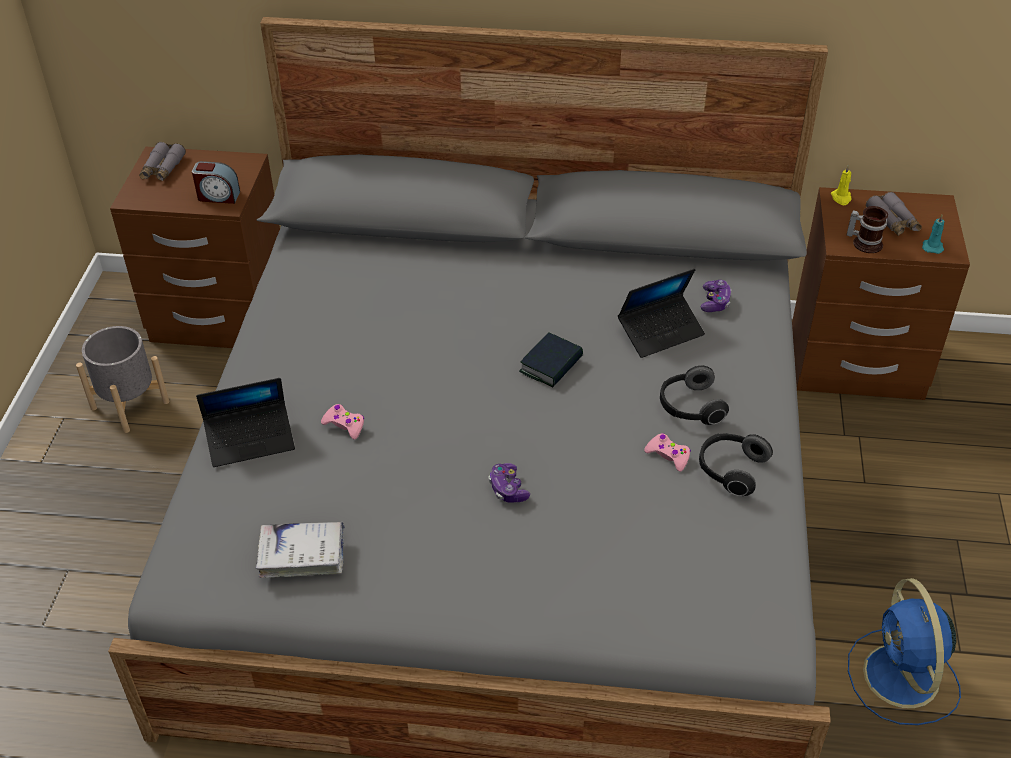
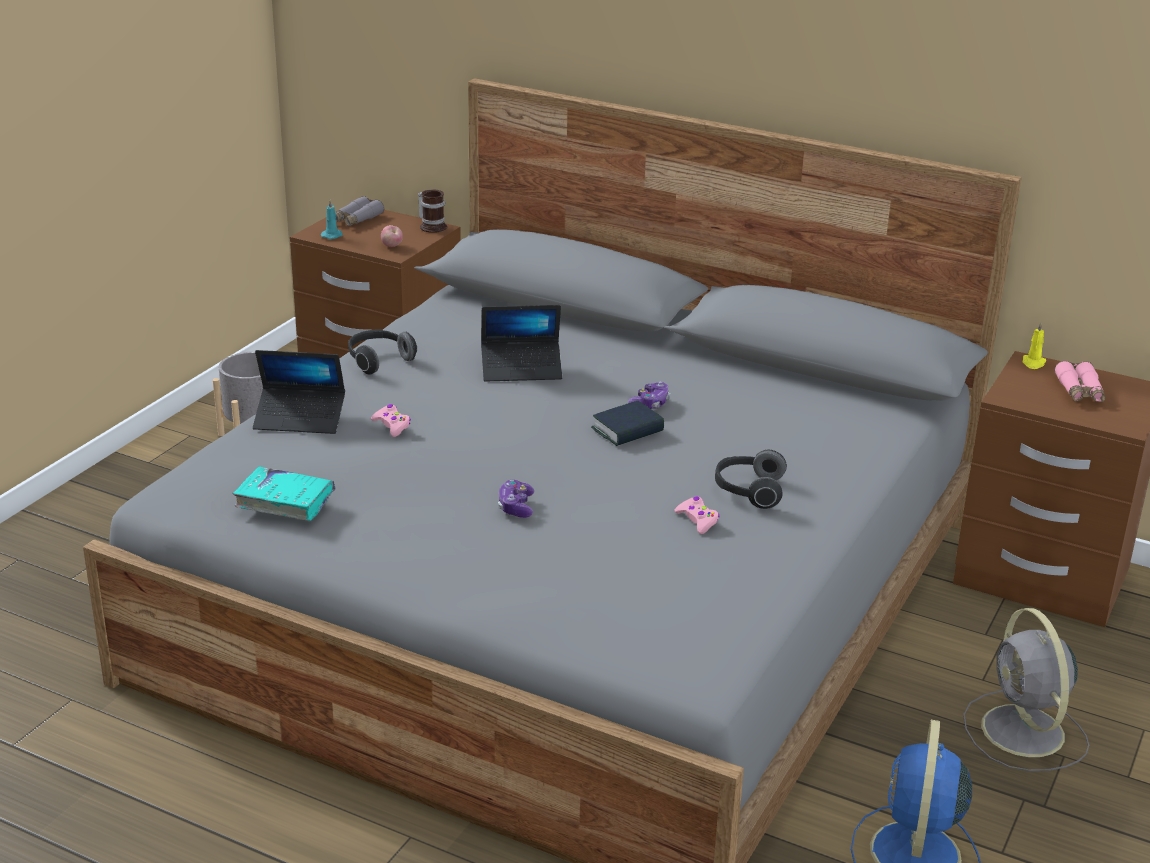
camera: 20 degrees right, 15 degrees down
alarm clock [192,161,240,204] -> apple [381,225,403,247]
white book [256,522,345,578] -> turquoise book [233,466,335,521]
laptop [618,269,705,358] -> laptop moved to [481,305,562,382]
headphones [699,433,773,496] -> headphones moved to [348,329,417,375]
game controller [700,280,731,312] -> game controller moved to [628,381,670,409]
mug [847,206,888,253] -> mug moved to [418,190,447,233]
grey binoculars [866,192,922,236] -> pink binoculars [1054,361,1105,402]
turquoise candle [922,215,944,254] -> turquoise candle moved to [321,199,343,239]
none -> grey fan [963,608,1089,771]

